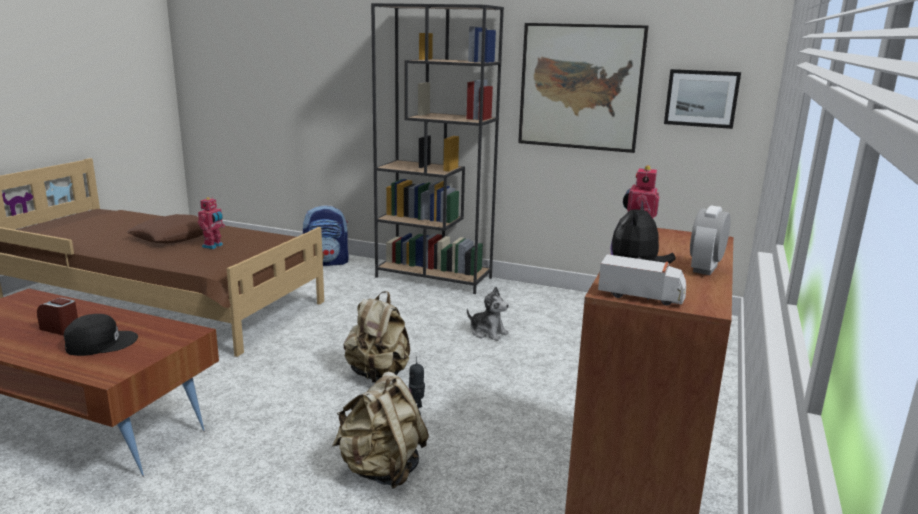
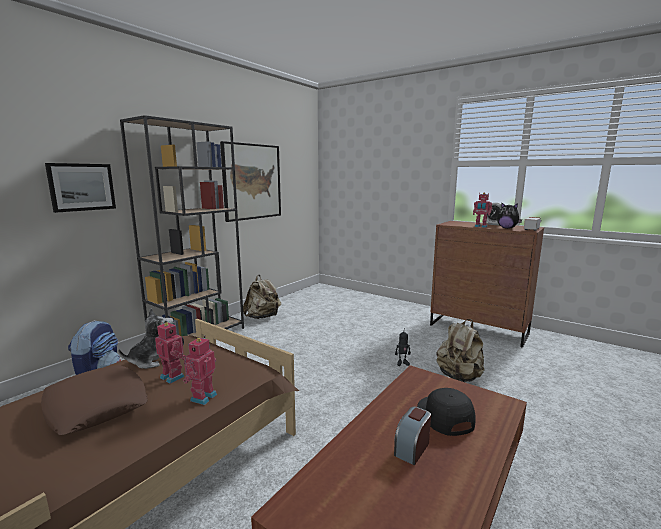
camera: 75 degrees left, 5 degrees down
beige backpack [344,291,410,383] -> beige backpack moved to [243,275,281,319]
plush toy [467,287,509,341] -> plush toy moved to [118,308,174,369]
picture [664,69,741,129] -> picture moved to [45,163,116,213]
none -> toy robot [183,336,217,405]

